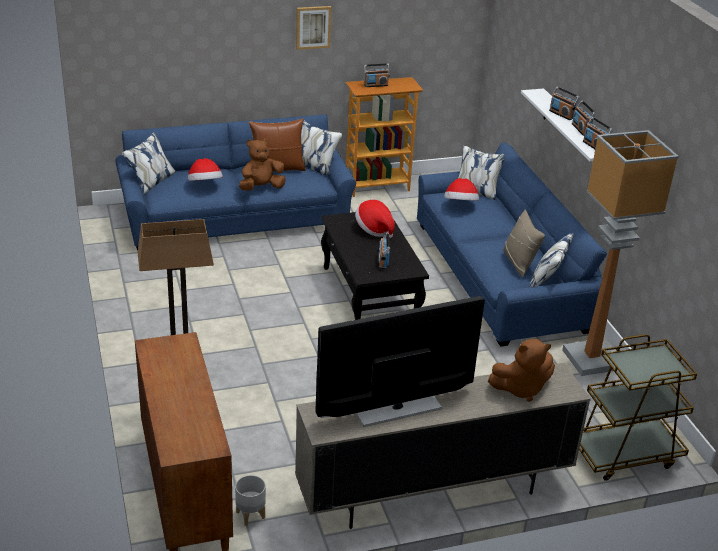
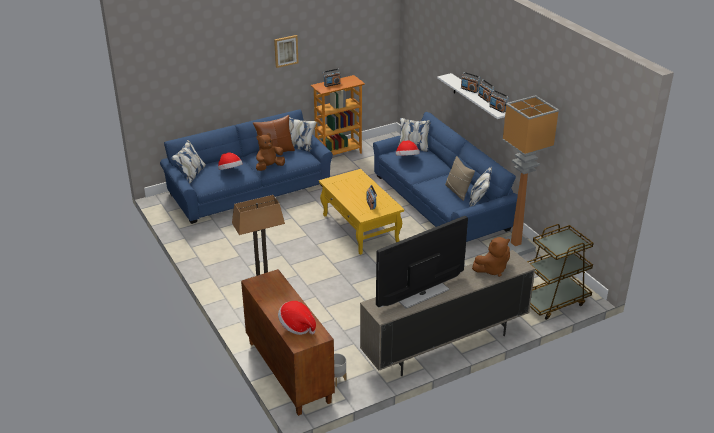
camera: 10 degrees left, 0 degrees up
black coffee table [321,212,429,320] -> yellow coffee table [319,169,404,255]
hat [355,200,395,238] -> hat moved to [278,301,316,335]

